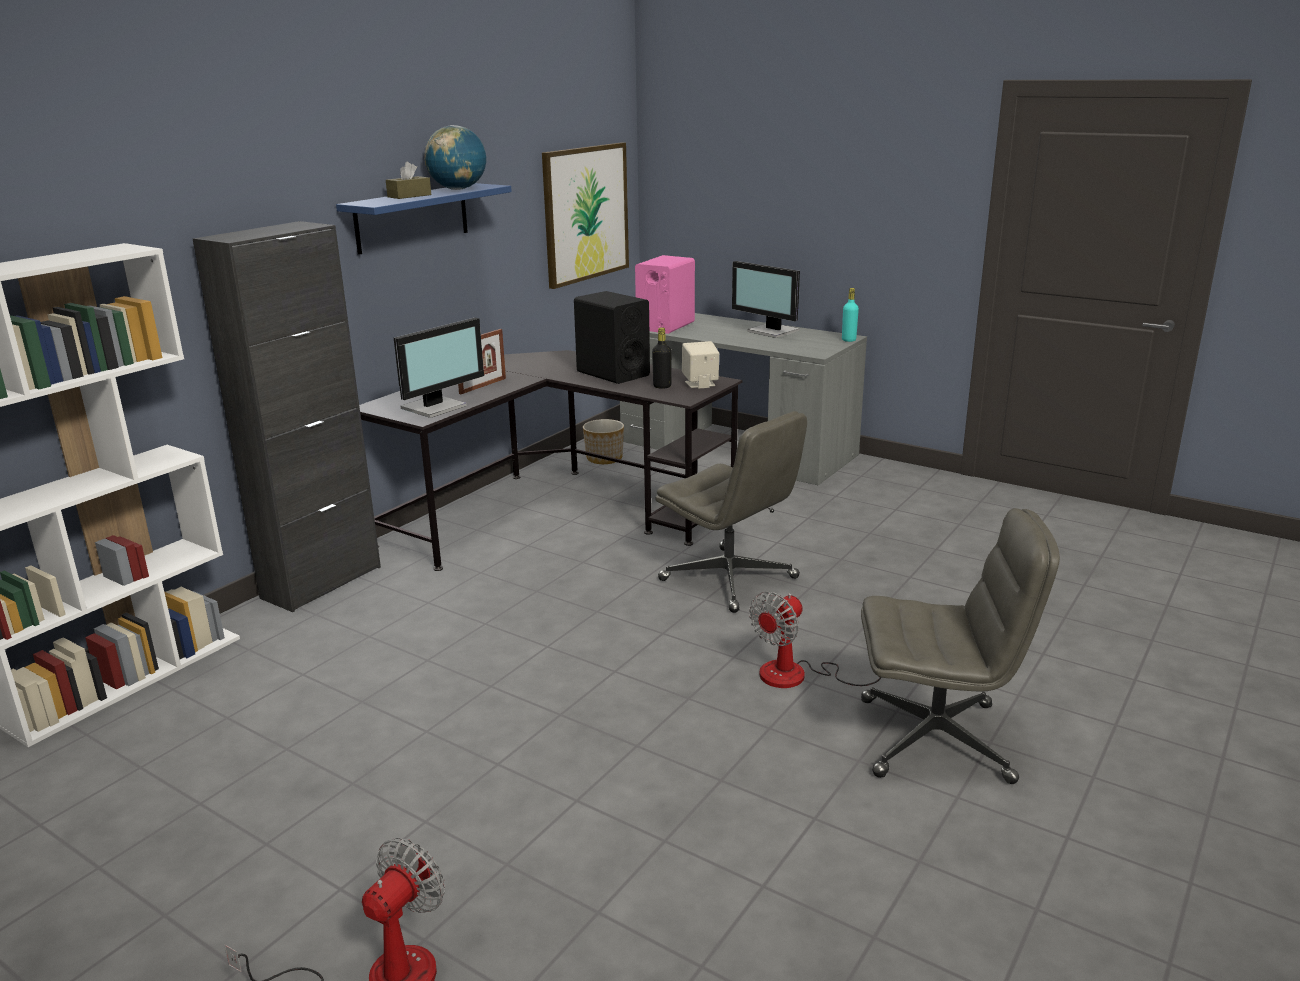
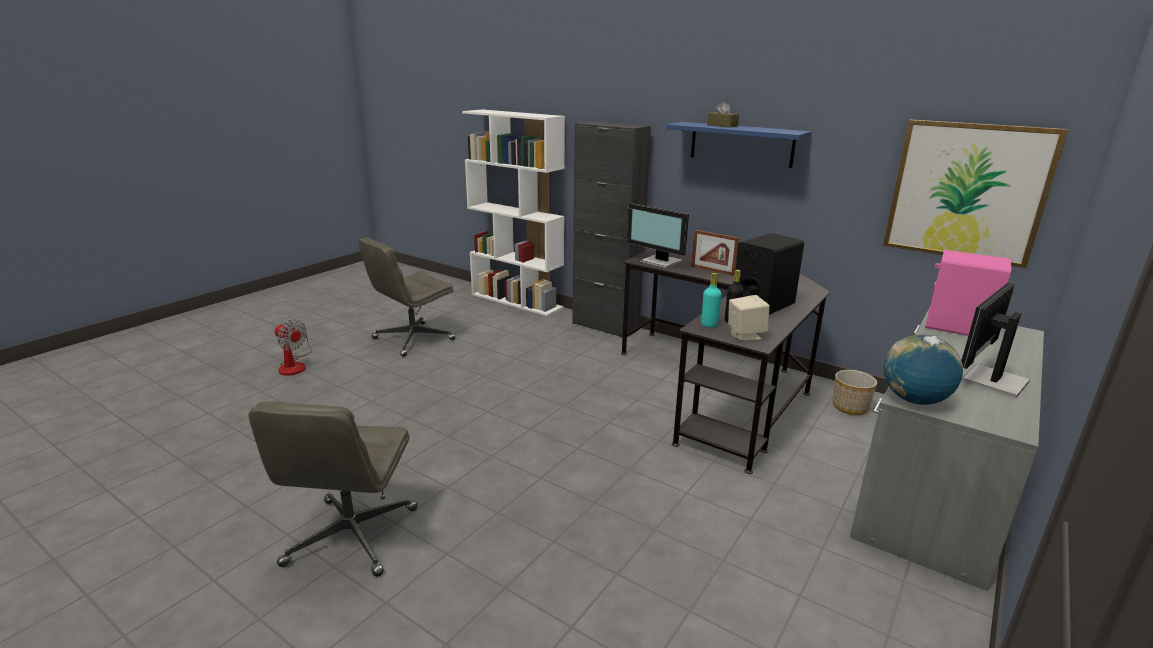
camera: 90 degrees right, 0 degrees up
globe [424,125,486,190] -> globe moved to [883,334,963,405]
grey office chair [655,411,807,613] -> grey office chair moved to [358,237,455,357]
fan [749,592,881,688] -> none
turquoise bottle [842,288,859,342] -> turquoise bottle moved to [701,273,722,328]

